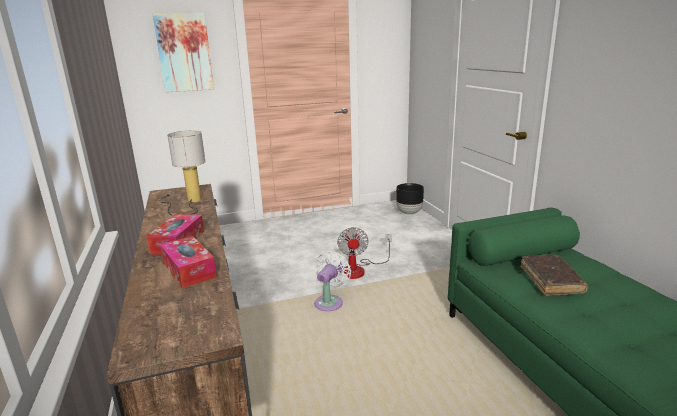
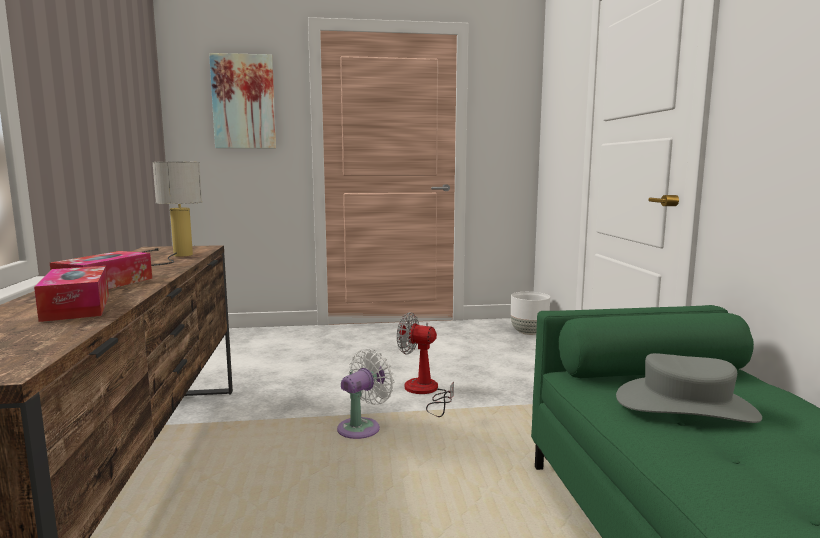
camera: 10 degrees right, 10 degrees down
fan [337,227,392,279] -> fan turned 105 degrees clockwise [397,312,454,417]
black planter [396,183,424,214] -> white planter [511,292,550,335]
brown book [521,254,588,296] -> grey hat [616,353,762,423]

